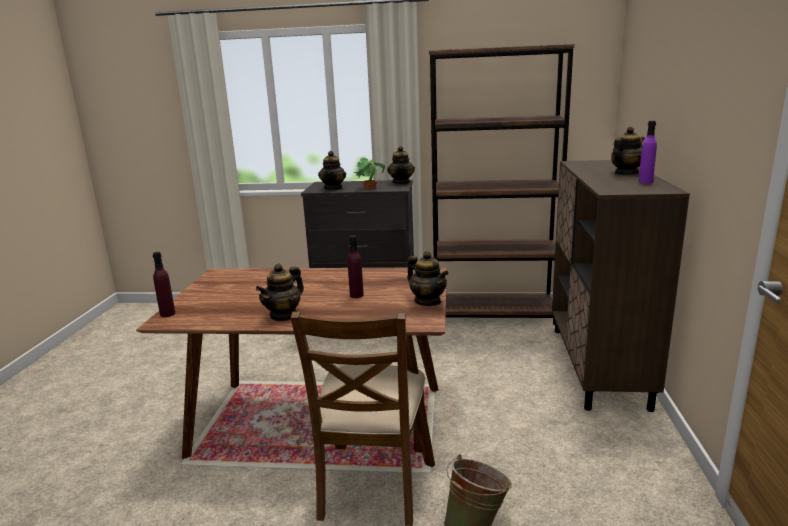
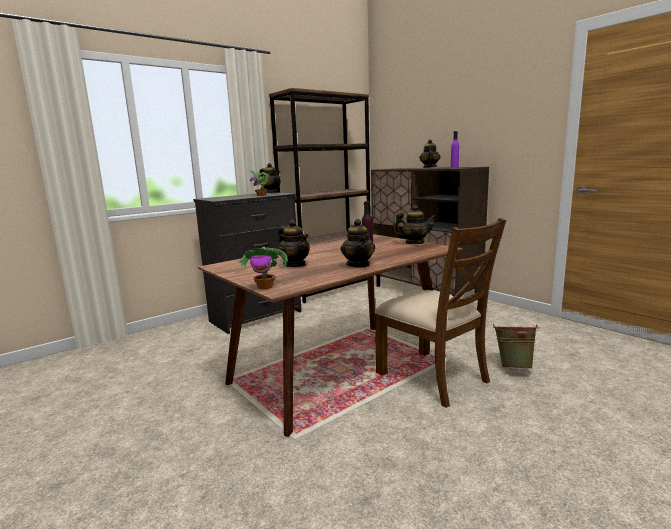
camera: 45 degrees left, 5 degrees down
purple bottle [153,252,175,317] -> potted plant [238,247,288,289]
teapot [318,151,346,190] -> teapot moved to [278,220,310,267]

